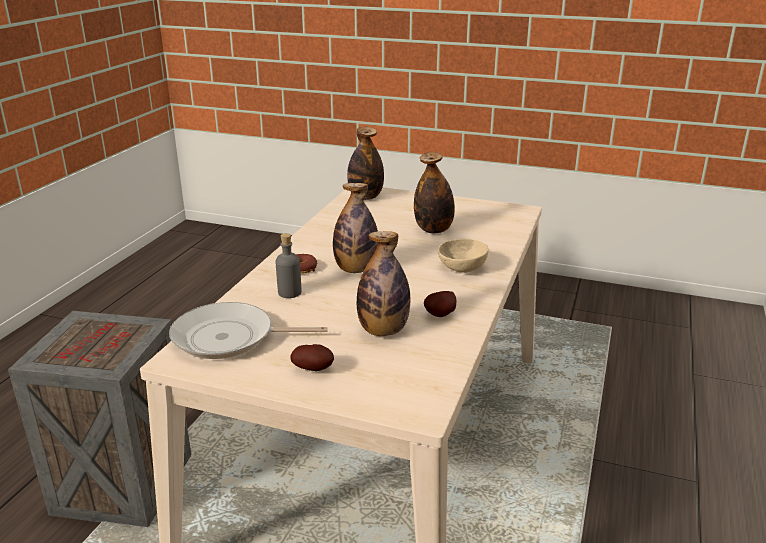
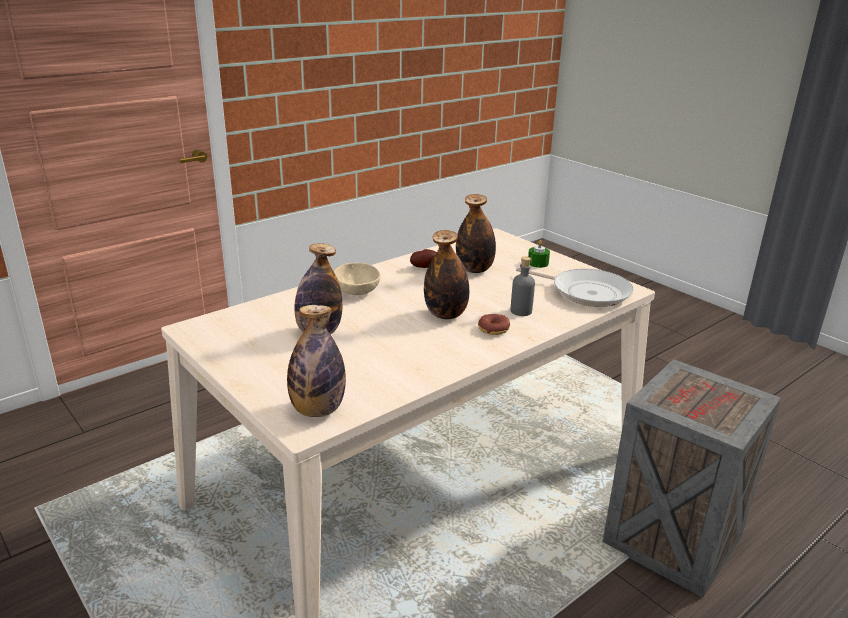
camera: 150 degrees left, 0 degrees up
potato [290,344,334,371] -> green candle [528,240,550,268]

